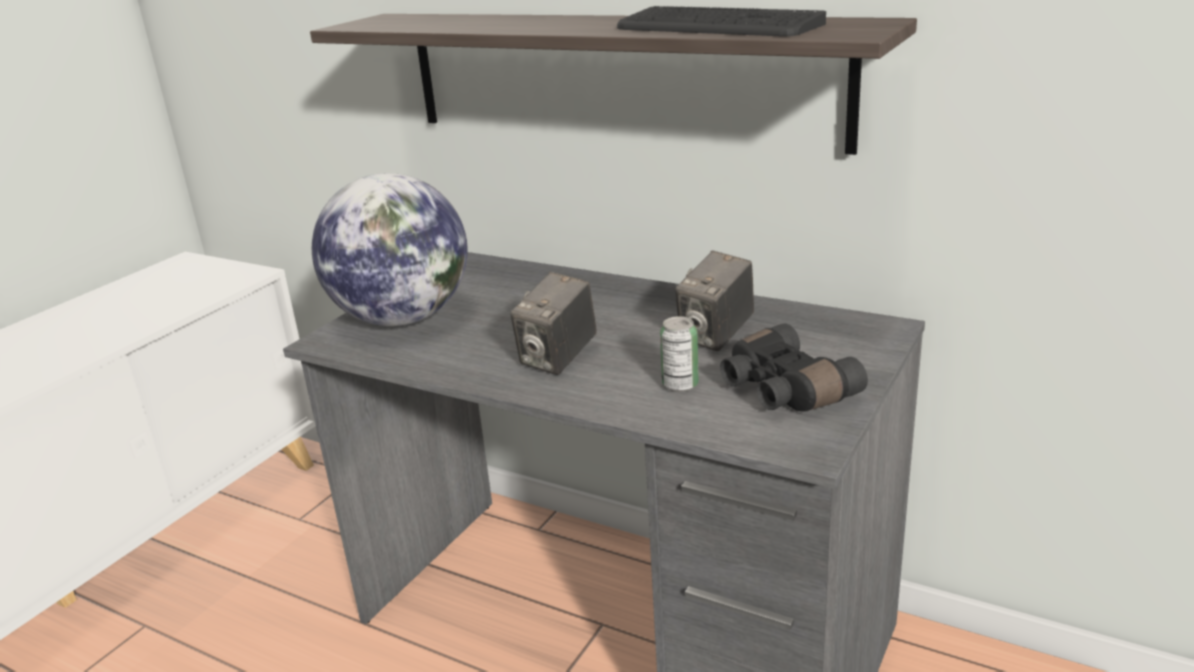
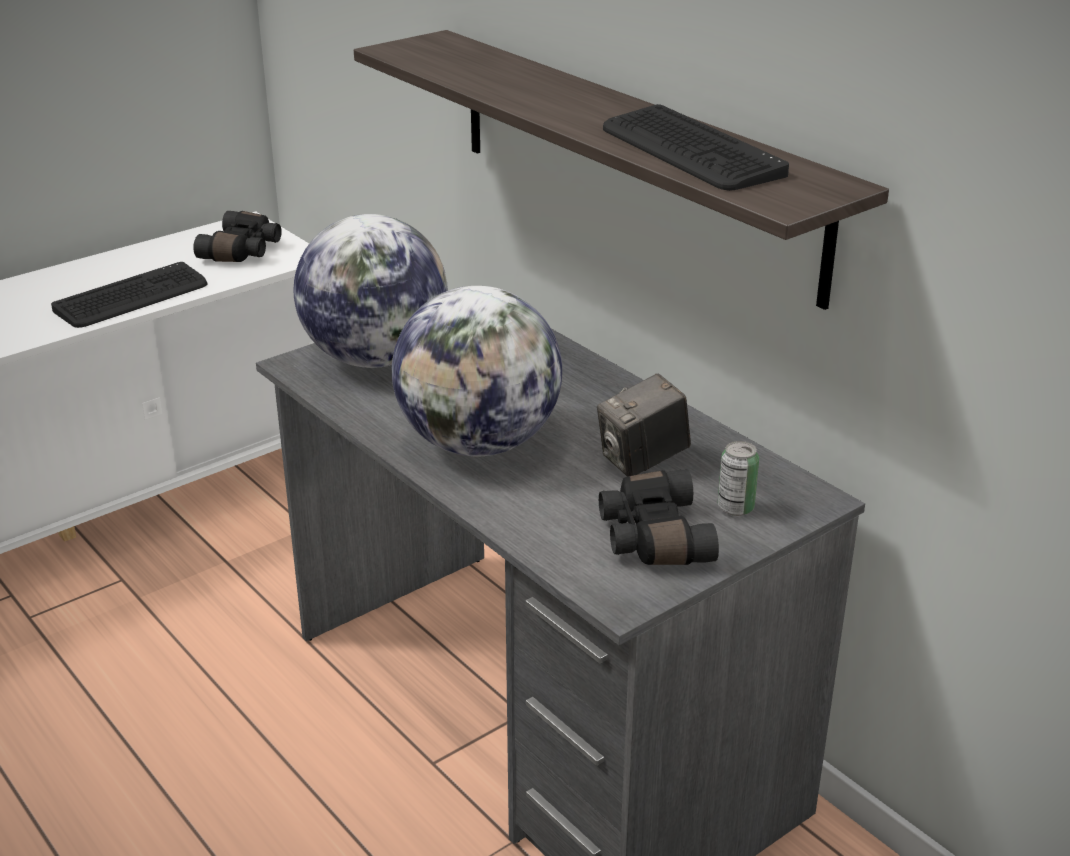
camera: 20 degrees right, 5 degrees up
camera [510,272,597,375] -> globe [392,286,562,456]
can [660,316,699,392] -> can moved to [718,441,759,516]
none -> keyboard [51,262,207,328]
none -> black binoculars [193,211,282,262]

